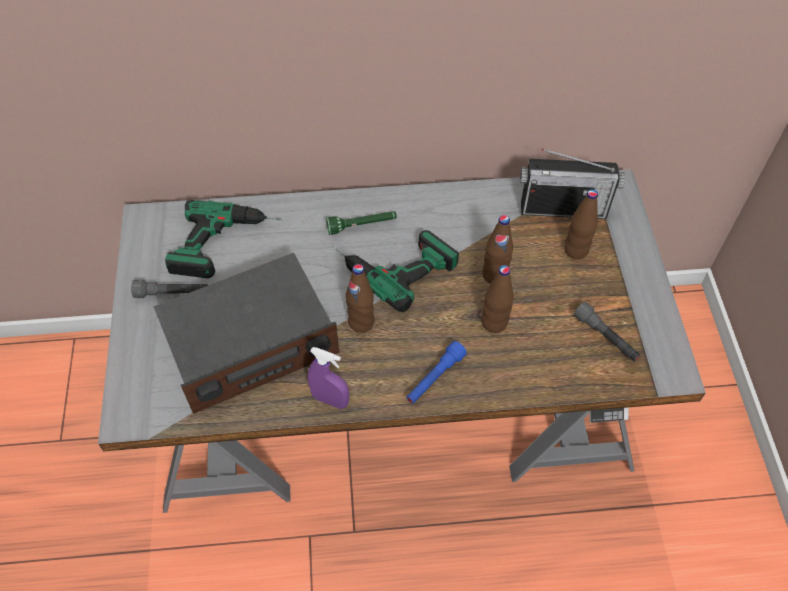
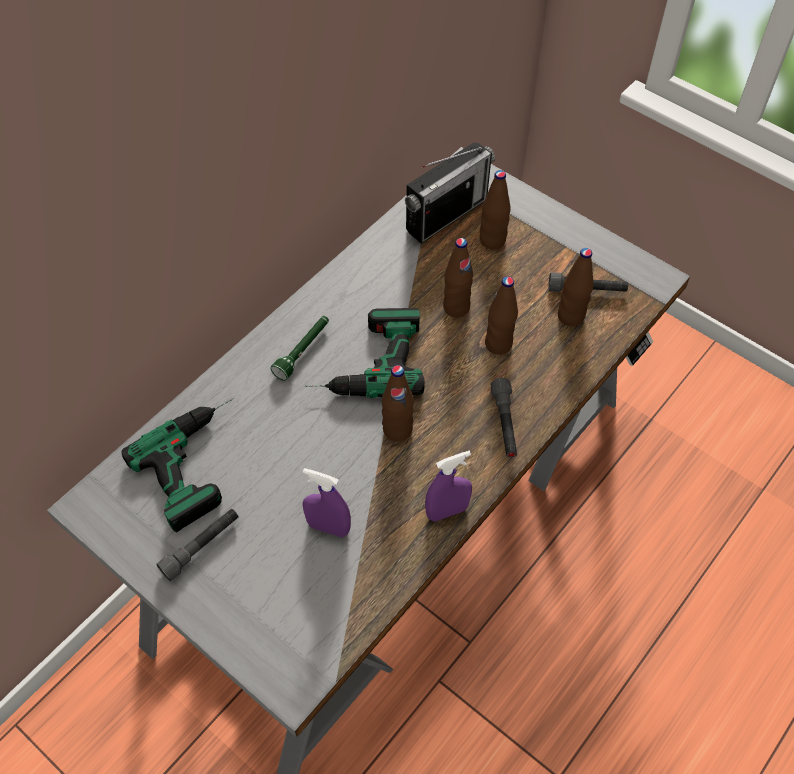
camera: 45 degrees left, 0 degrees up
radio [153,253,339,414] -> purple spray bottle [303,468,351,537]
blue flashlight [406,341,467,404] -> grey flashlight [491,378,517,457]
none -> brown bottle [558,248,594,326]

